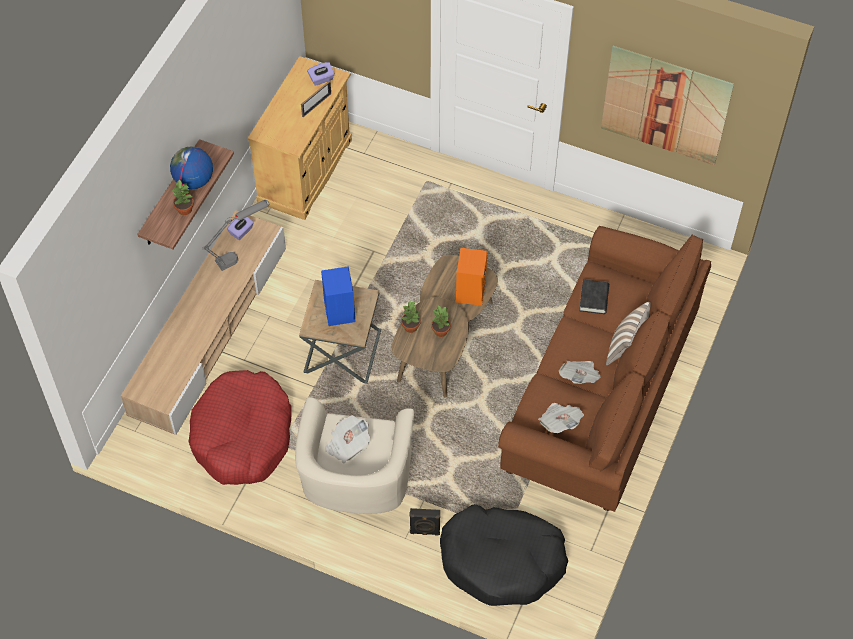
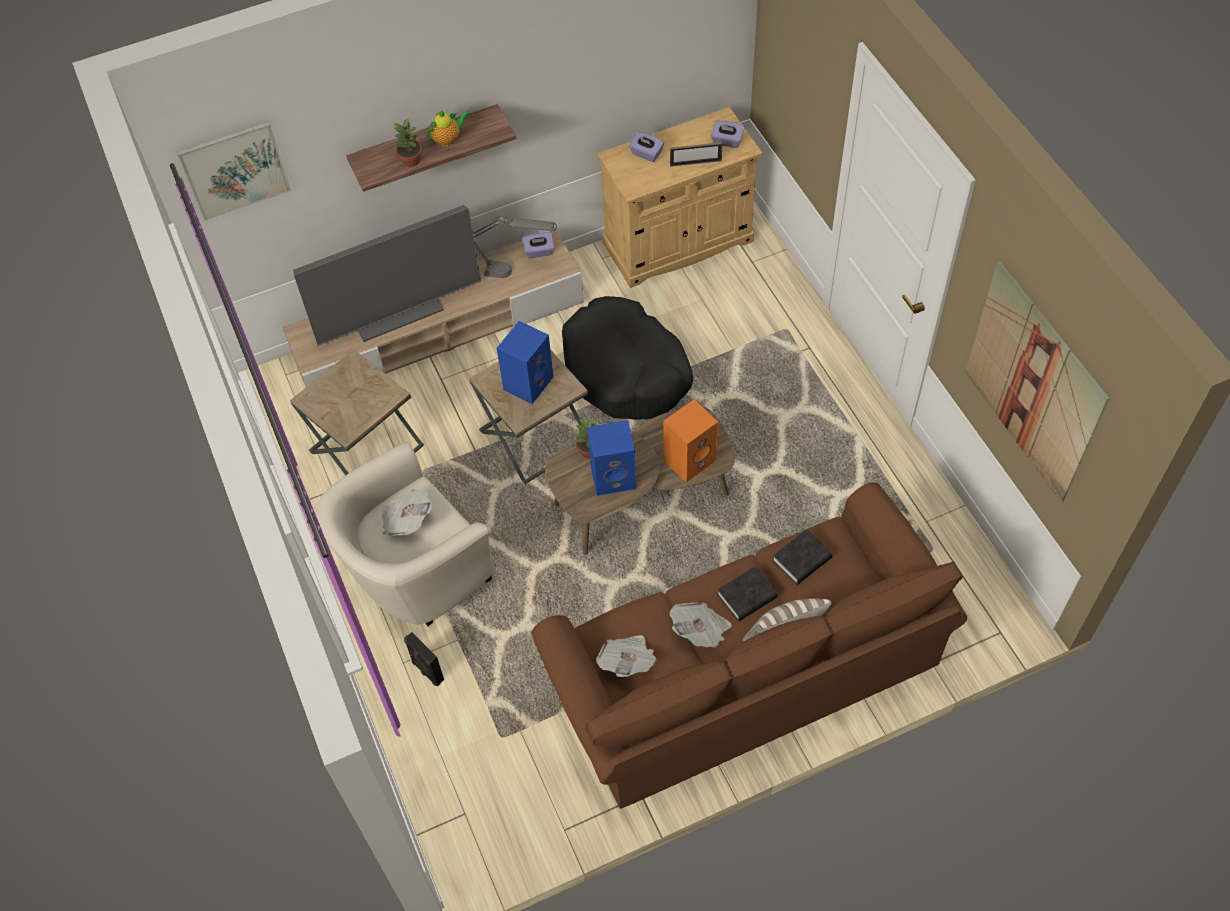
camera: 45 degrees right, 0 degrees up
globe [170,146,213,189] -> teapot [426,111,470,147]
red dog bed [188,370,292,485] -> brown side table [290,349,424,475]
potted plant [431,306,451,337] -> blue speaker [587,420,636,496]
black dog bed [440,504,568,606] -> black dog bed moved to [562,296,693,420]
none -> picture [177,121,291,221]
none -> television [293,205,481,346]
none -> purple tissue box [629,131,664,162]
none -> black book [717,566,778,621]

